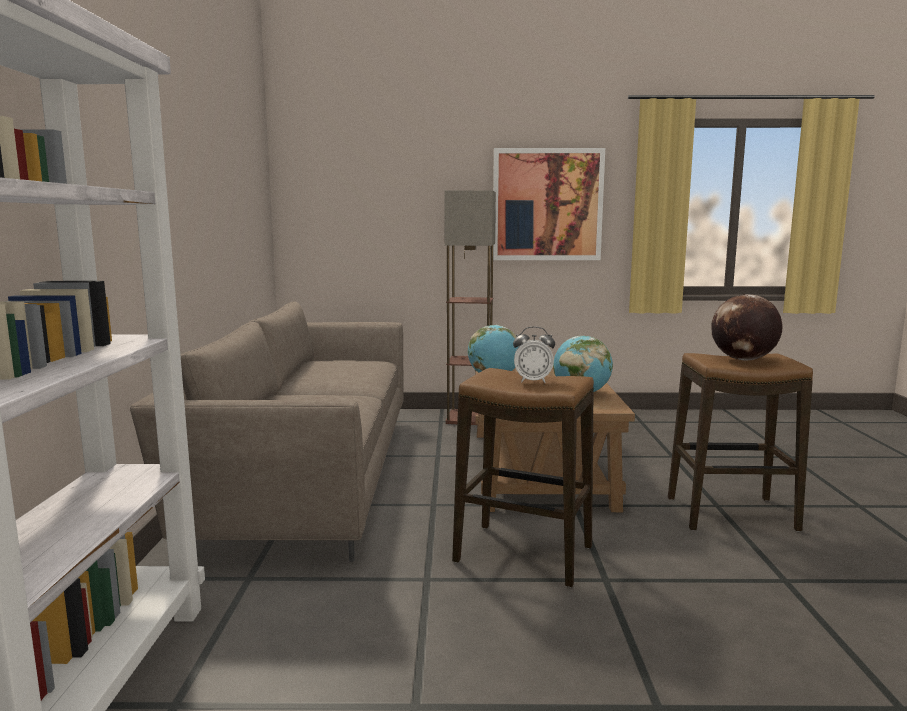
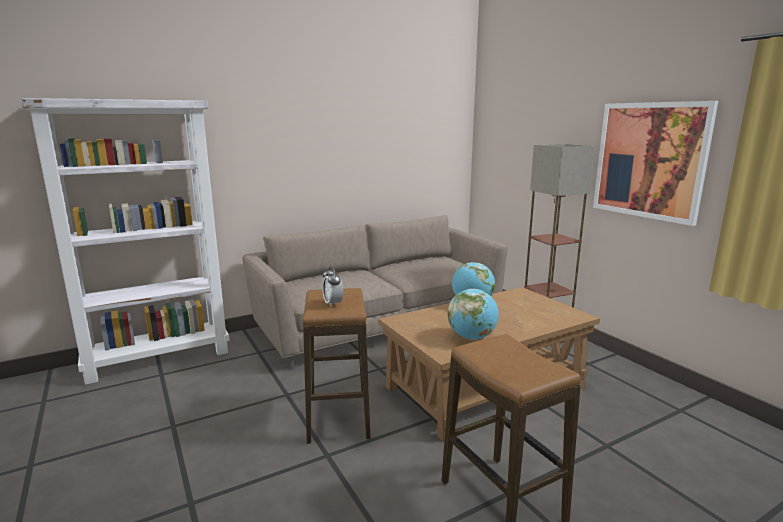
camera: 60 degrees right, 5 degrees up
globe [711,294,783,361] -> none

